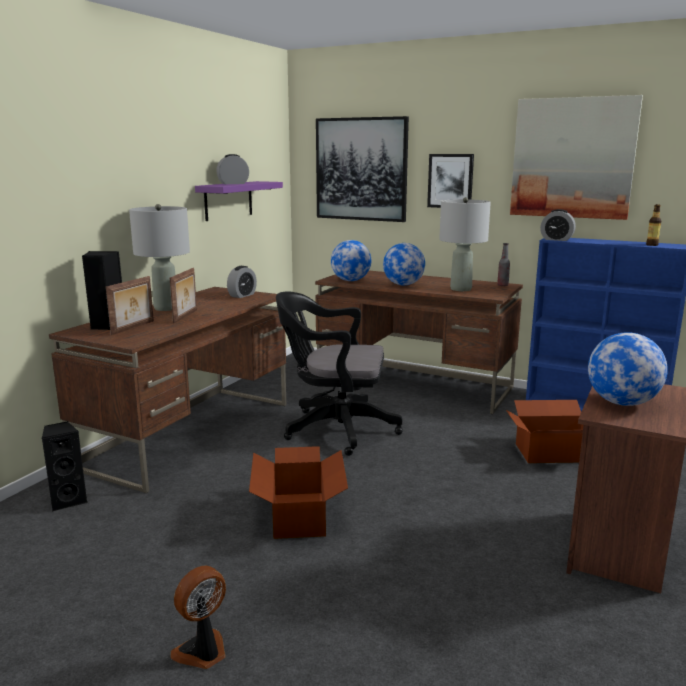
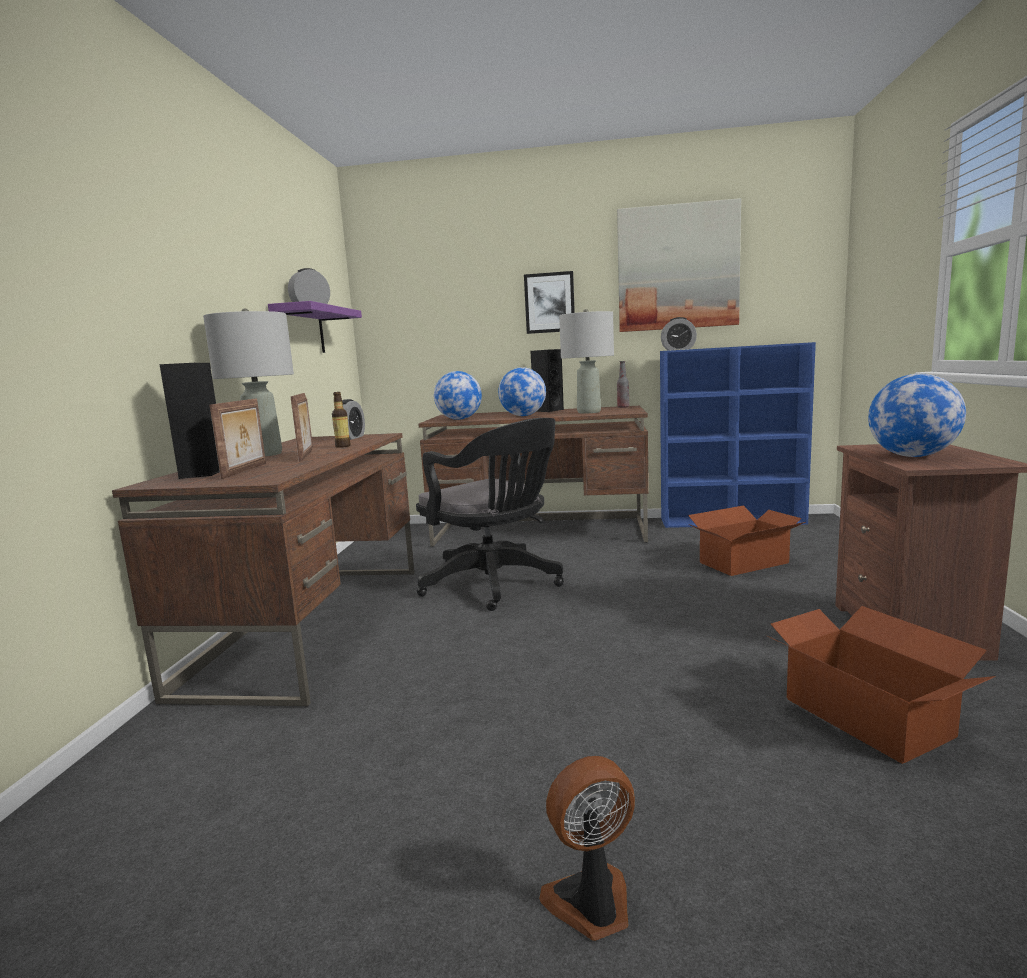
camera: 20 degrees left, 5 degrees down
black speaker [42,421,87,512] -> black speaker moved to [530,349,564,412]
fan [170,566,226,669] -> fan turned 45 degrees clockwise [539,756,635,941]
cardboard box [249,446,348,539] -> cardboard box moved to [766,606,996,764]
black office chair [276,291,403,456] -> black office chair turned 120 degrees counterclockwise [416,418,564,611]
picture [316,116,409,222] -> none
bottle [646,204,661,246] -> bottle moved to [332,392,351,448]

